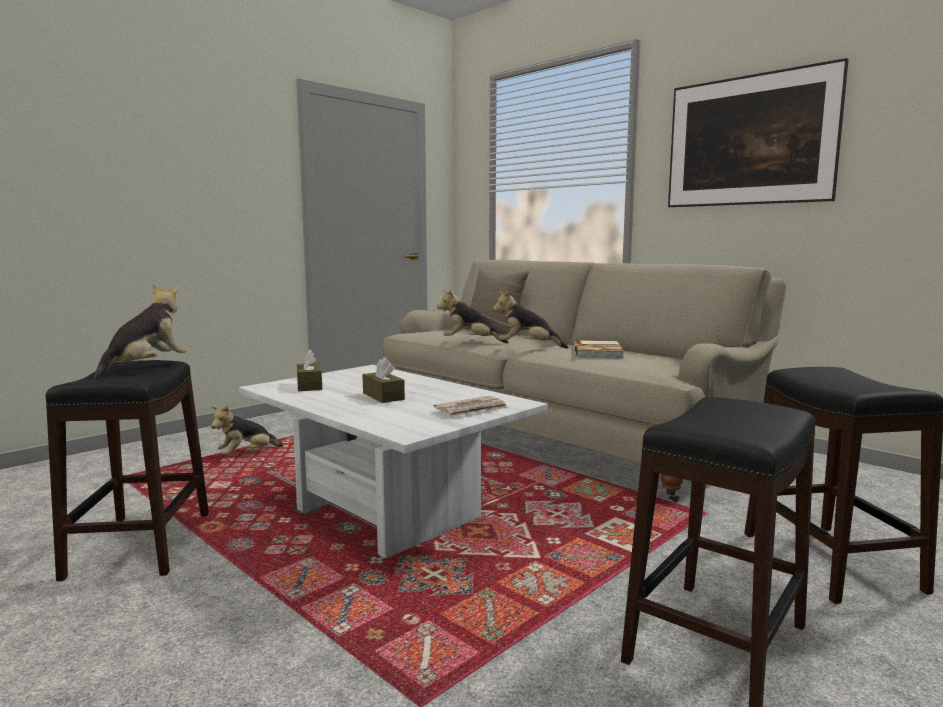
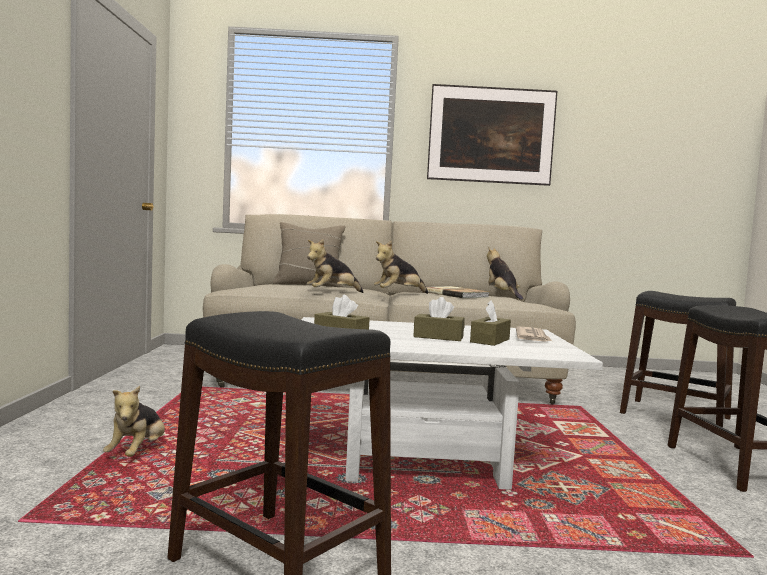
camera: 45 degrees left, 5 degrees down
plush toy [94,284,187,379] -> plush toy moved to [487,246,523,300]
none -> brown tissue box [470,301,511,346]

